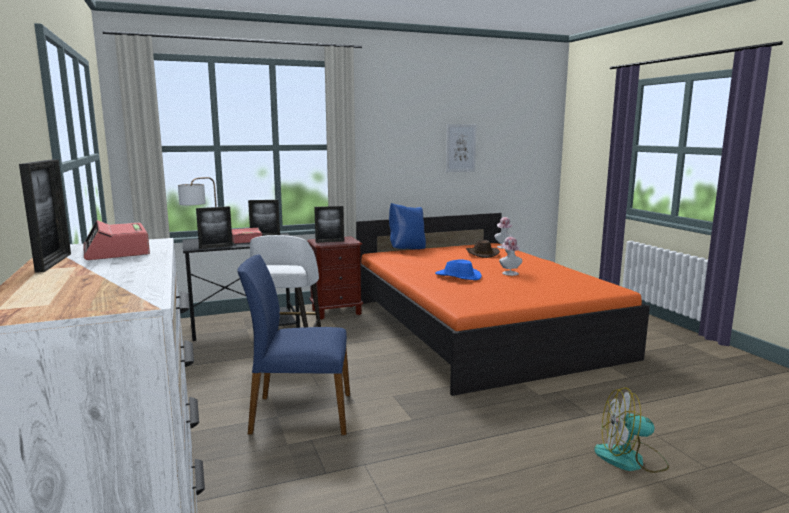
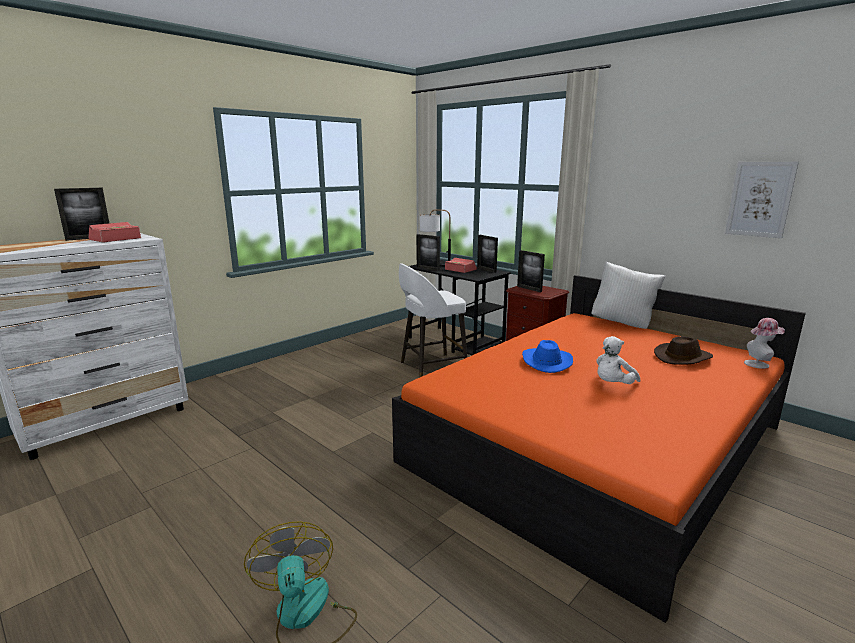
camera: 65 degrees right, 5 degrees up
blue chair [238,254,350,435] -> none
blue pillow [389,203,426,249] -> white pillow [592,261,665,329]
hat [499,237,522,276] -> white plush toy [596,336,640,384]

